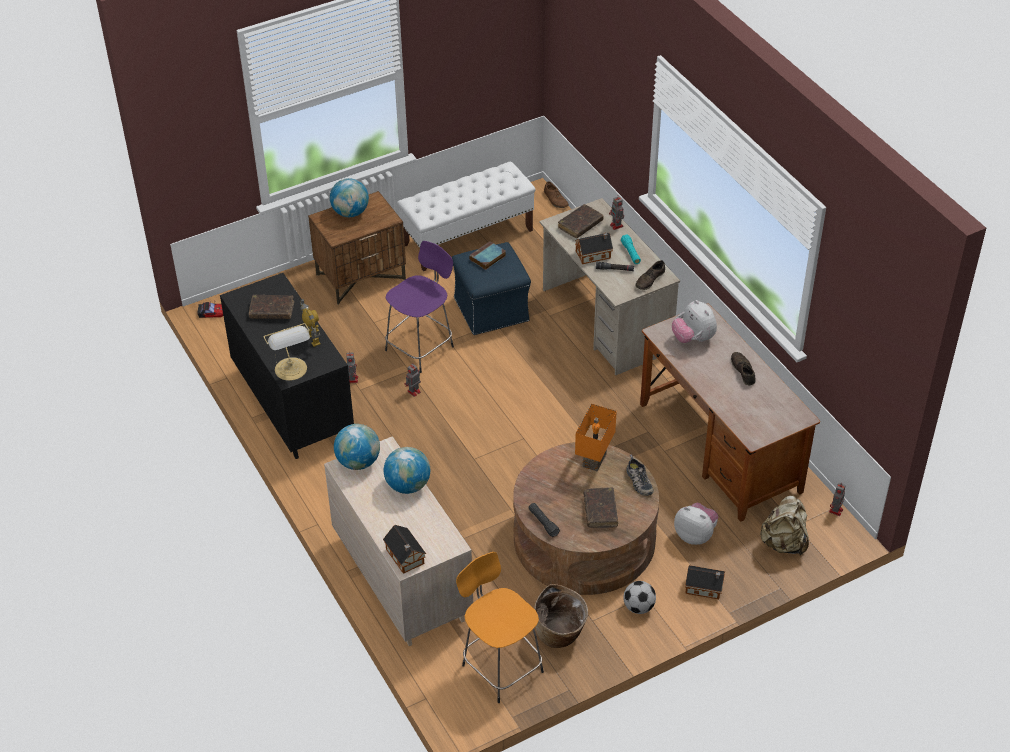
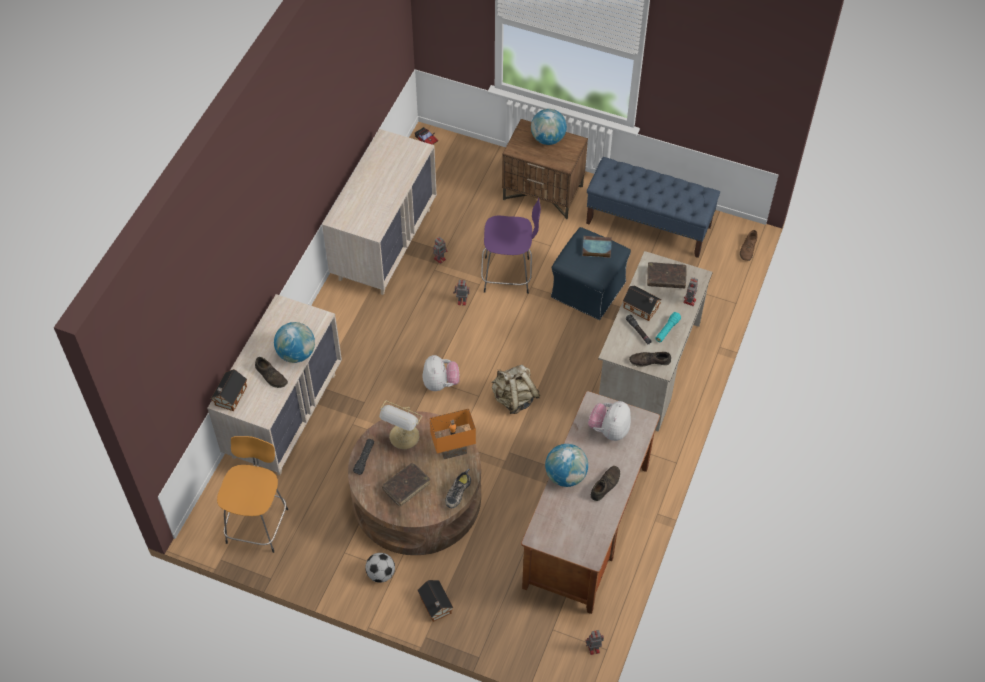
camera: 50 degrees right, 10 degrees up
black dresser [220,273,354,459] -> beige dresser [322,129,437,295]
brown book [249,295,294,319] -> none
table lamp [263,323,310,381] -> table lamp moved to [379,401,422,449]
toy robot [300,299,321,347] -> none
globe [334,424,380,470] -> globe moved to [545,444,588,487]
white bench [397,161,536,271] -> blue bench [586,157,720,258]
basket [535,584,588,648] -> none
plush toy [674,503,718,545] -> plush toy moved to [423,355,460,391]
beige backpack [759,496,809,555] -> beige backpack moved to [491,365,540,414]
none -> brown shoe [255,357,288,388]

